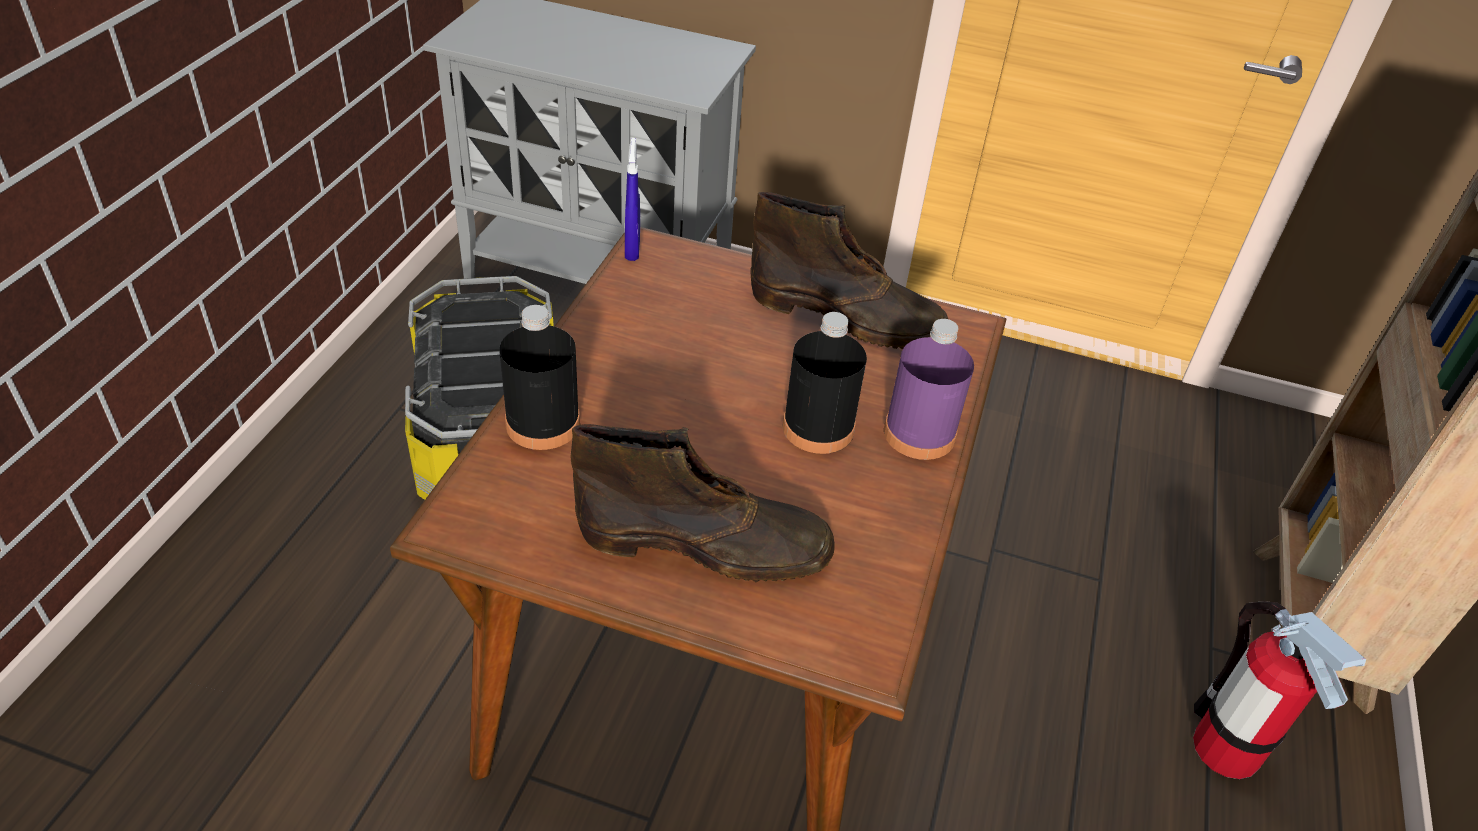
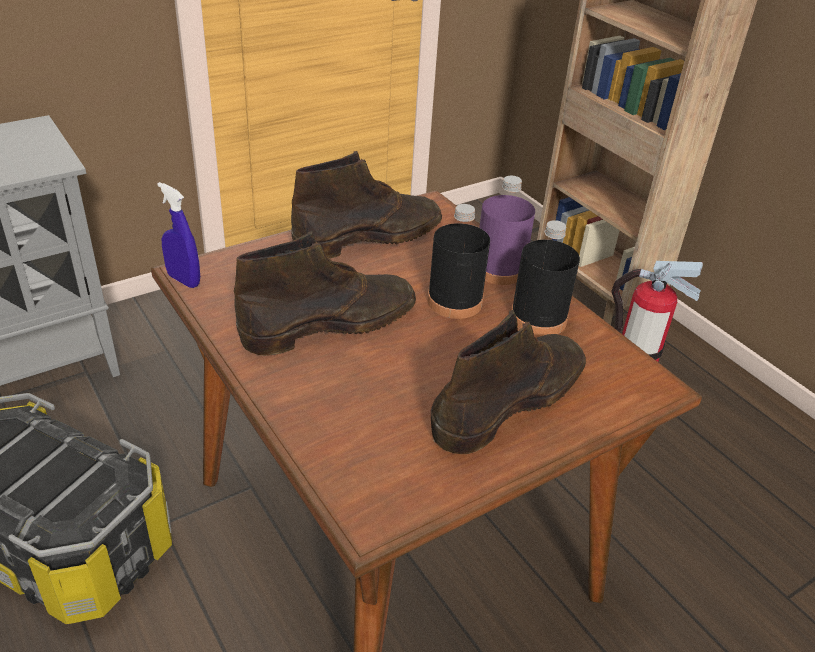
camera: 50 degrees left, 5 degrees down
black bottle [500,305,580,450] -> black bottle moved to [511,220,580,336]
none -> brown boot [234,231,416,356]

